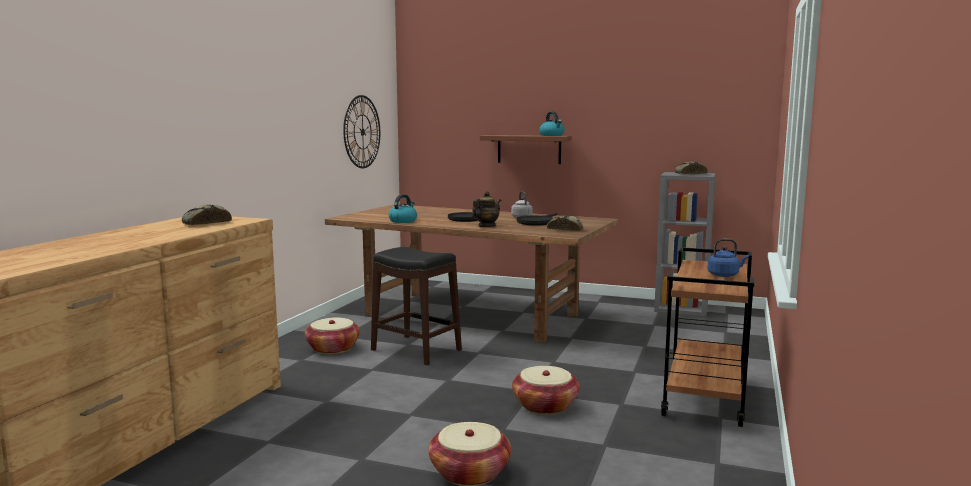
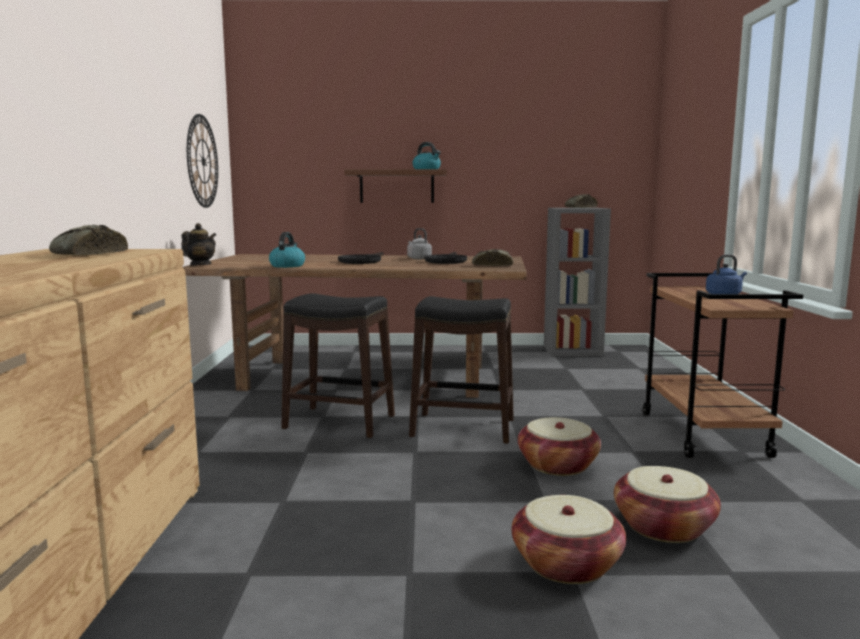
camera: 20 degrees left, 0 degrees up
basket [305,317,360,354] -> basket moved to [614,466,721,543]
teapot [472,191,501,227] -> teapot moved to [181,223,216,266]
none -> black stool [409,296,514,443]

